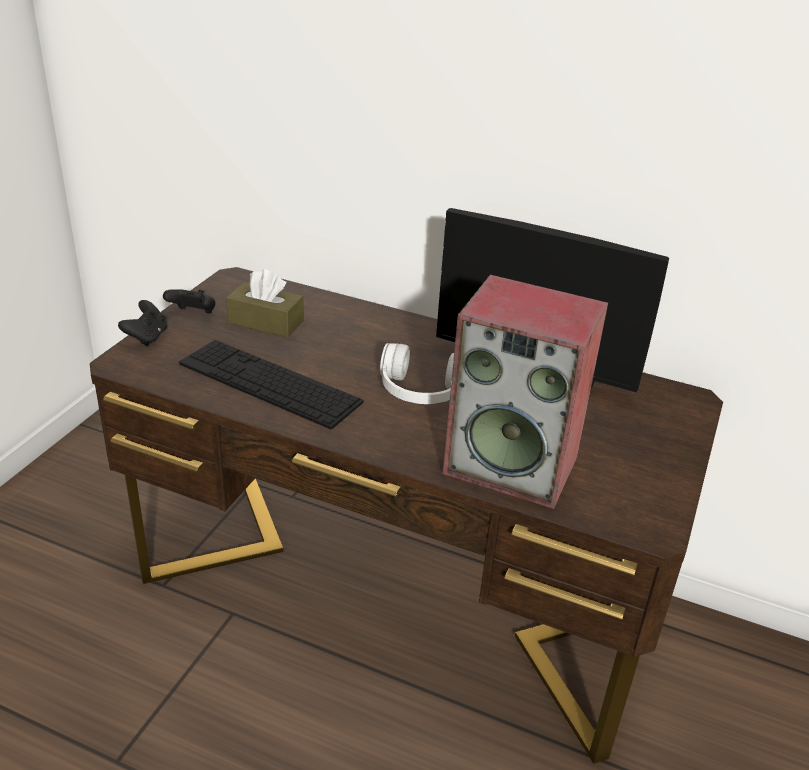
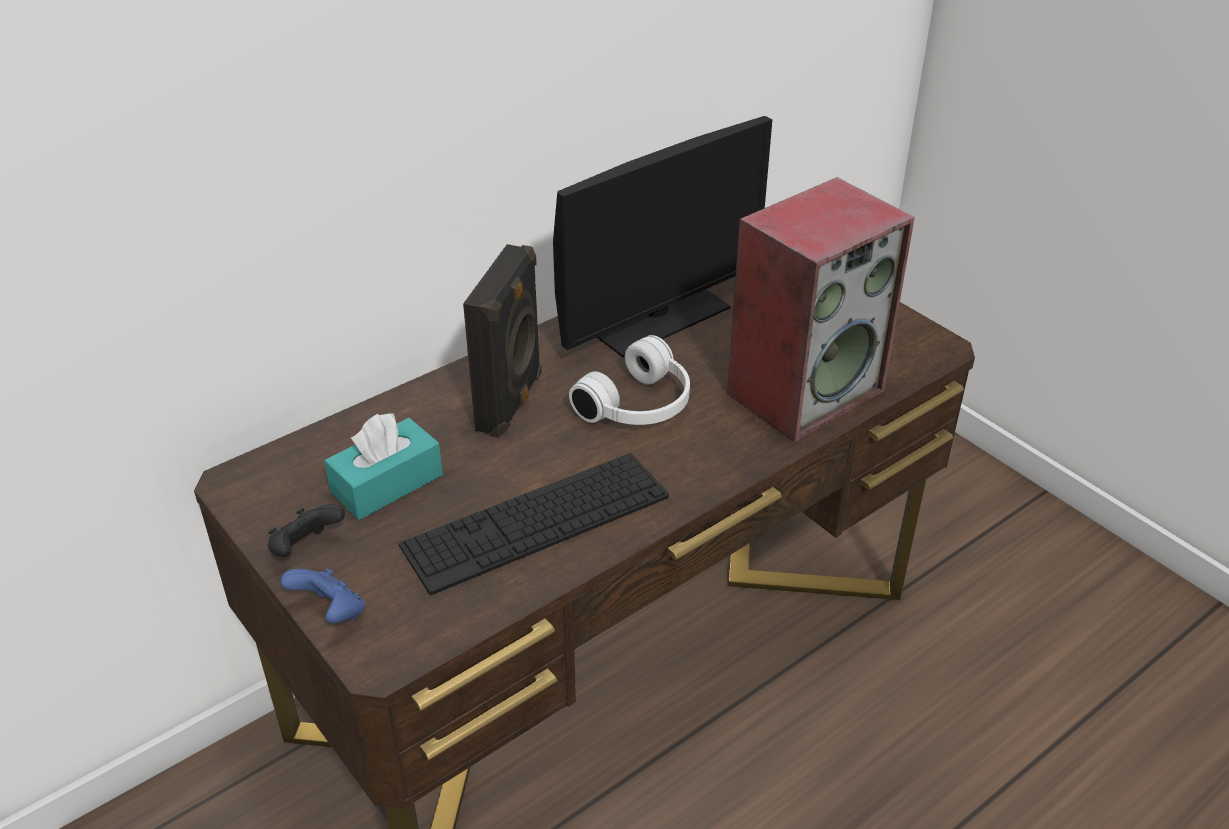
camera: 60 degrees left, 5 degrees up
black game controller [118,300,167,346] -> blue game controller [280,568,365,623]
brown tissue box [226,269,304,338] -> turquoise tissue box [324,413,443,520]
none -> black speaker [463,244,542,438]

